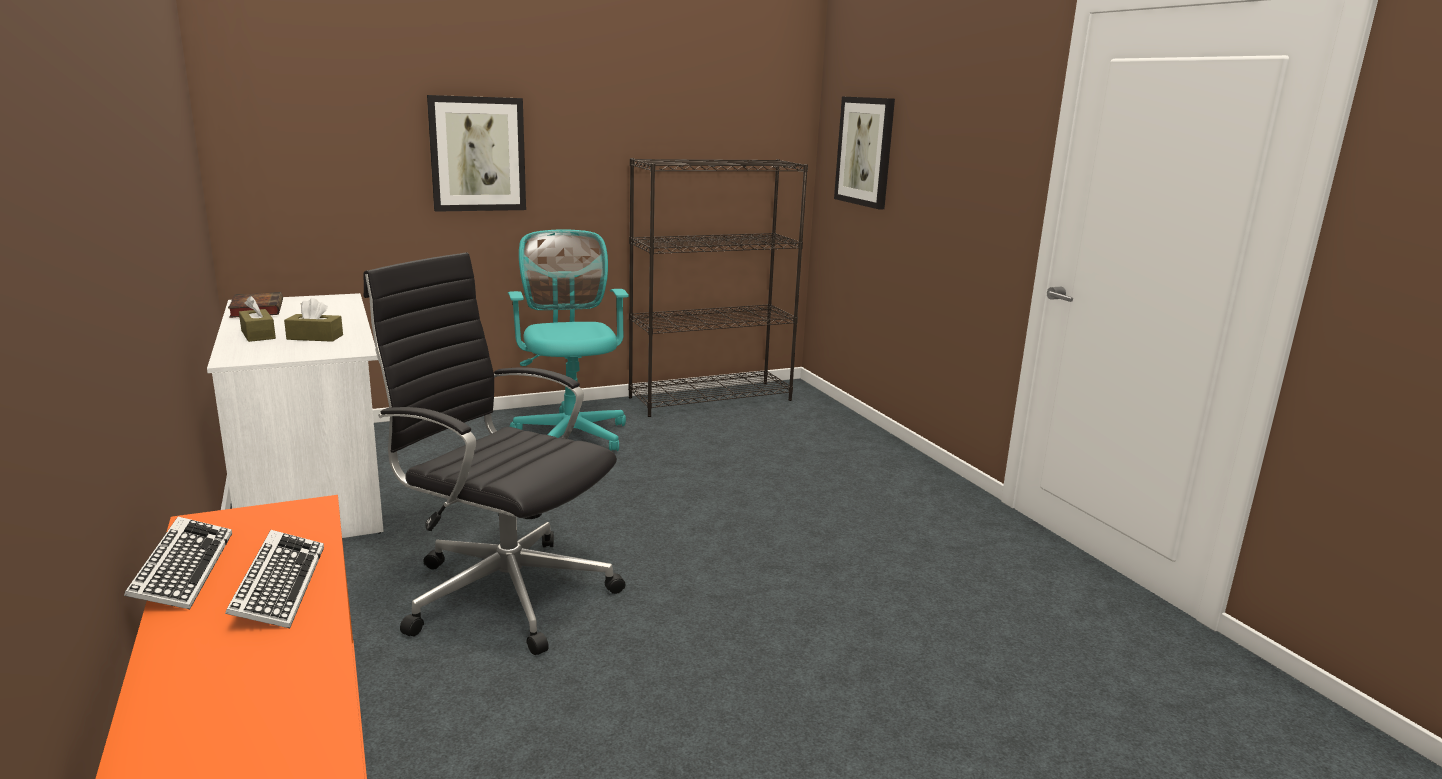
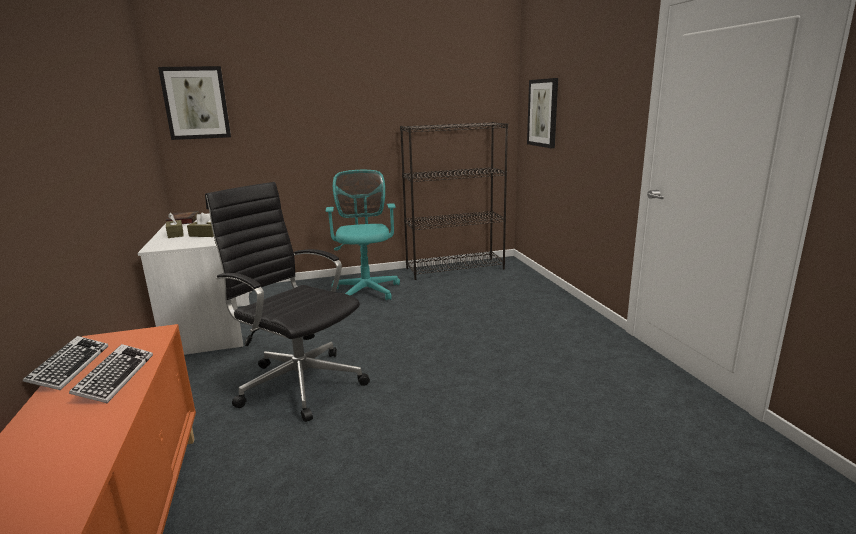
camera: 10 degrees right, 0 degrees up
picture [427,95,526,212] -> picture moved to [158,66,231,140]

